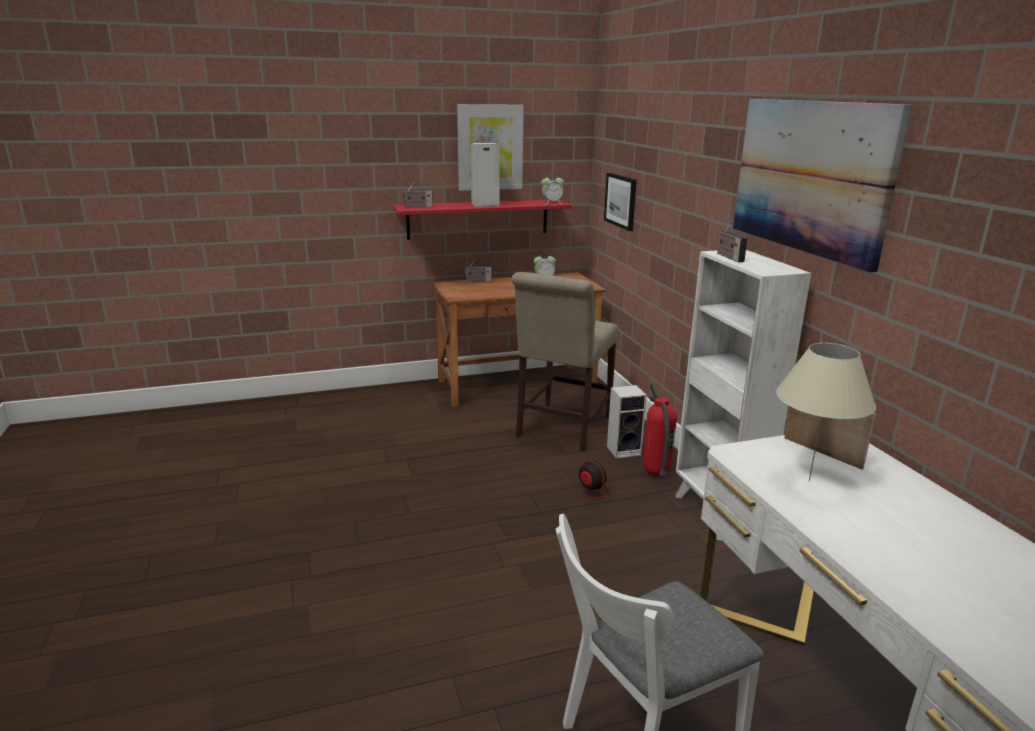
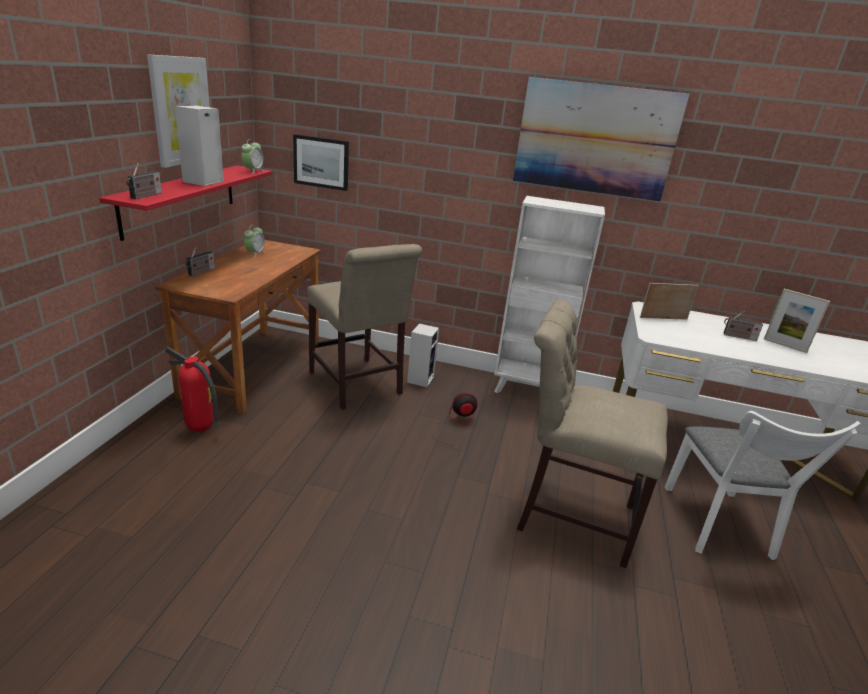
camera: 60 degrees left, 5 degrees up
fire extinguisher [643,383,677,476] -> fire extinguisher moved to [165,347,221,432]
radio [717,221,748,262] -> radio moved to [723,311,763,341]
beige table lamp [776,343,876,482] -> none
none -> beige chair [517,300,668,568]
none -> picture frame [764,289,830,353]

